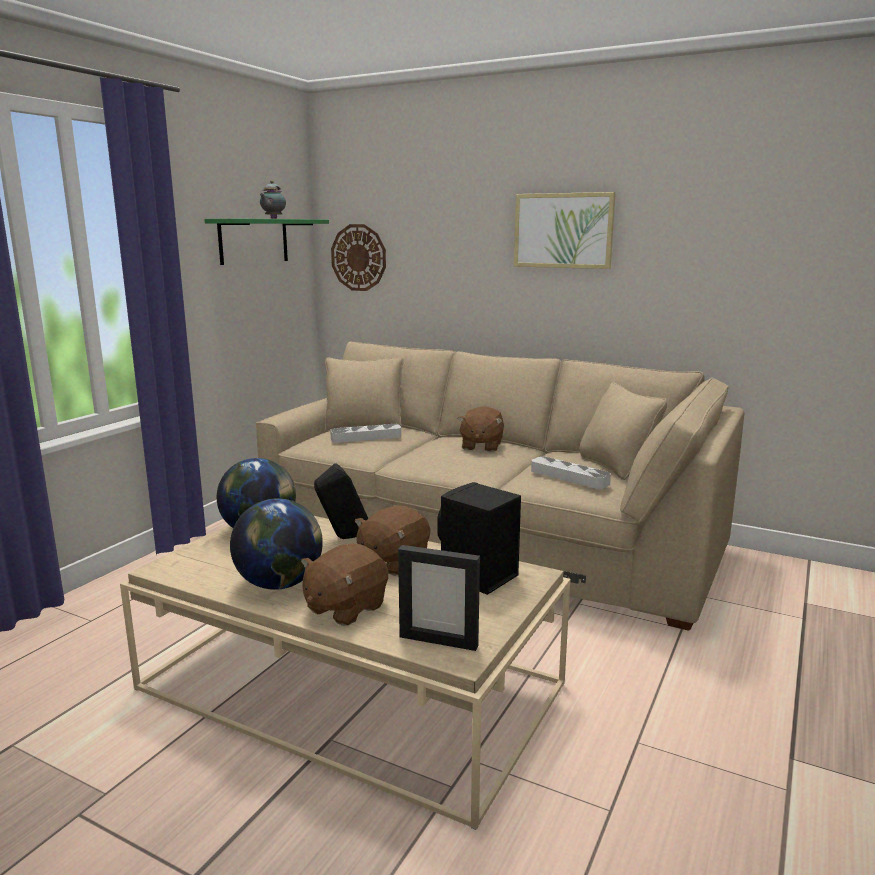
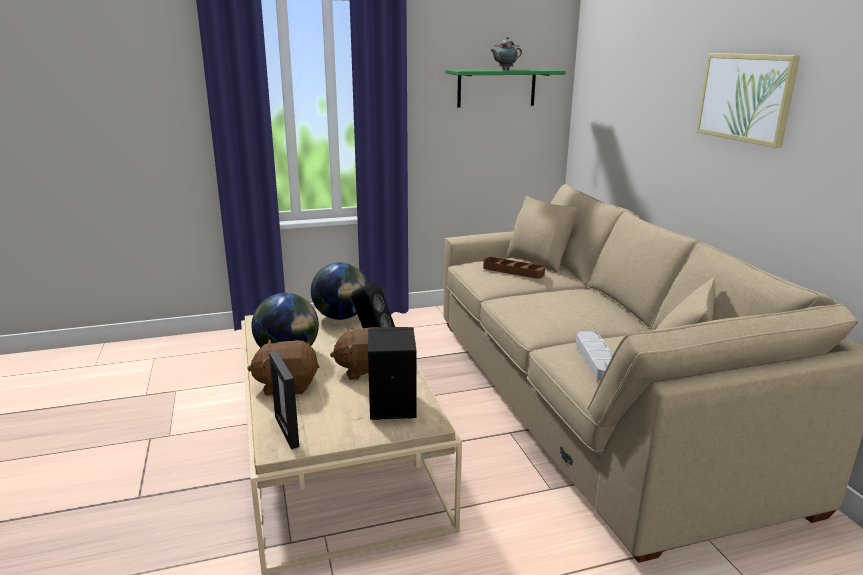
camera: 45 degrees right, 5 degrees up
grey tray [330,424,401,443] -> brown tray [483,257,545,279]
wall clock [331,224,386,291] -> none
brown plush toy [457,406,504,452] -> none

